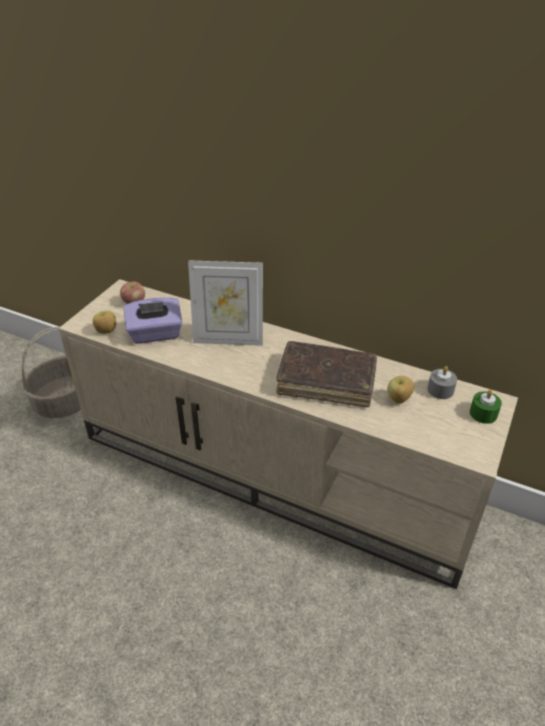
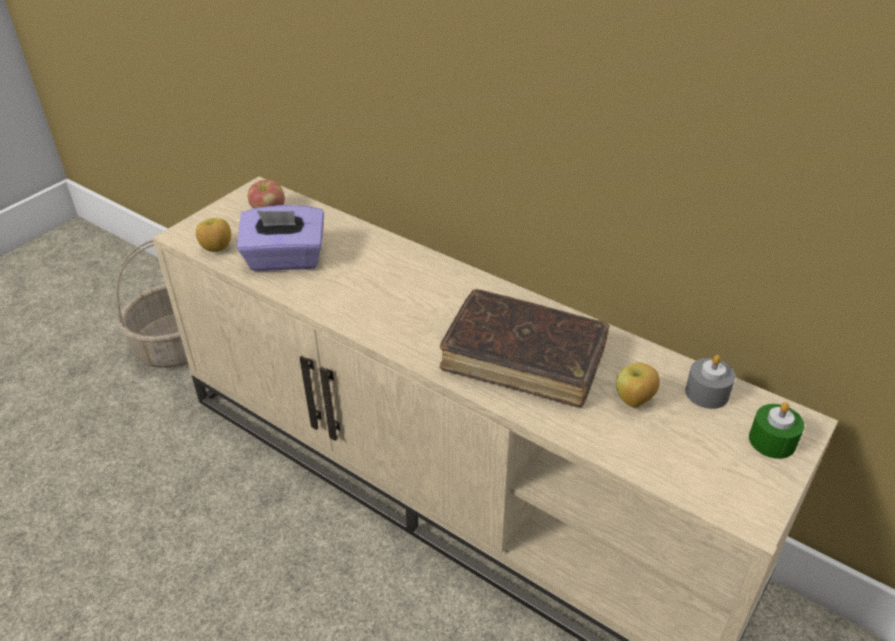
camera: 10 degrees right, 0 degrees up
picture frame [188,260,263,346] -> none

